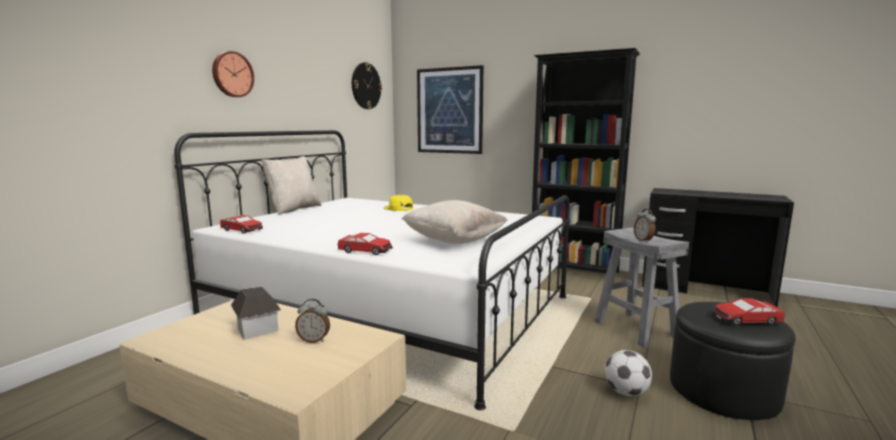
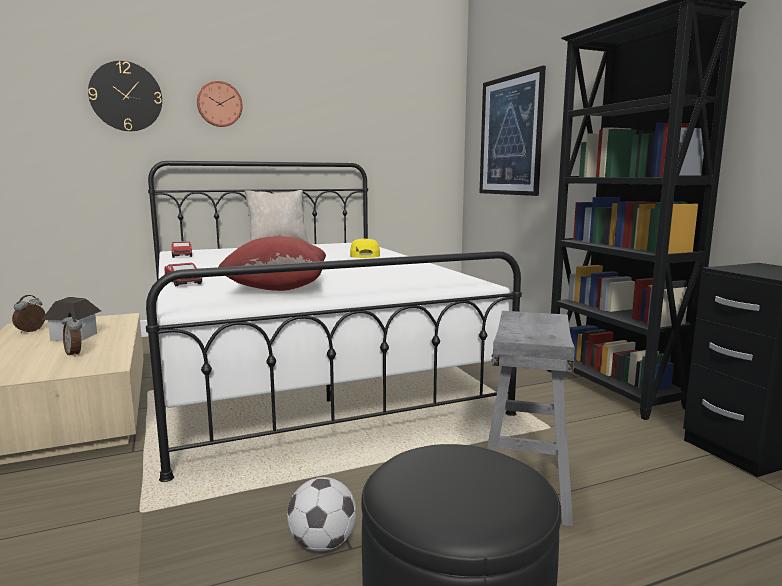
camera: 40 degrees right, 0 degrees up
wall clock [352,62,382,109] -> wall clock moved to [88,61,162,131]
beige pillow [402,200,508,244] -> red pillow [218,236,326,291]
alarm clock [634,209,656,243] -> alarm clock moved to [12,295,45,333]
toy car [712,298,785,326] -> none

